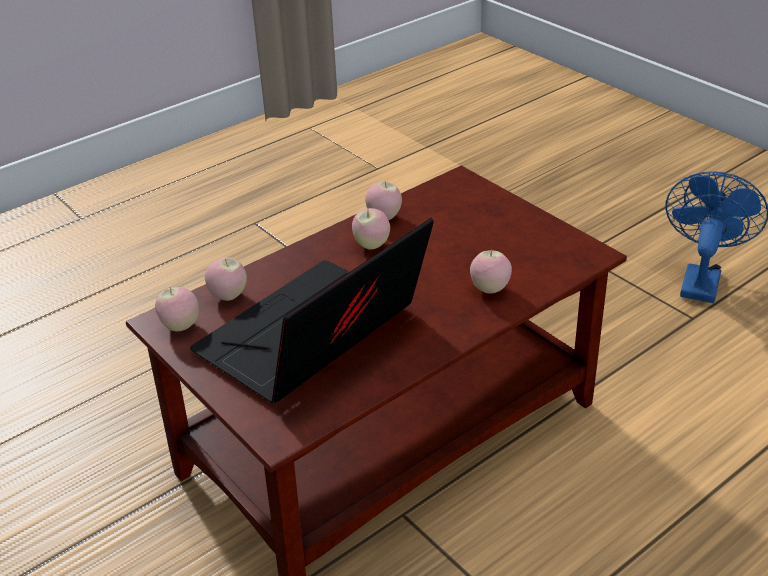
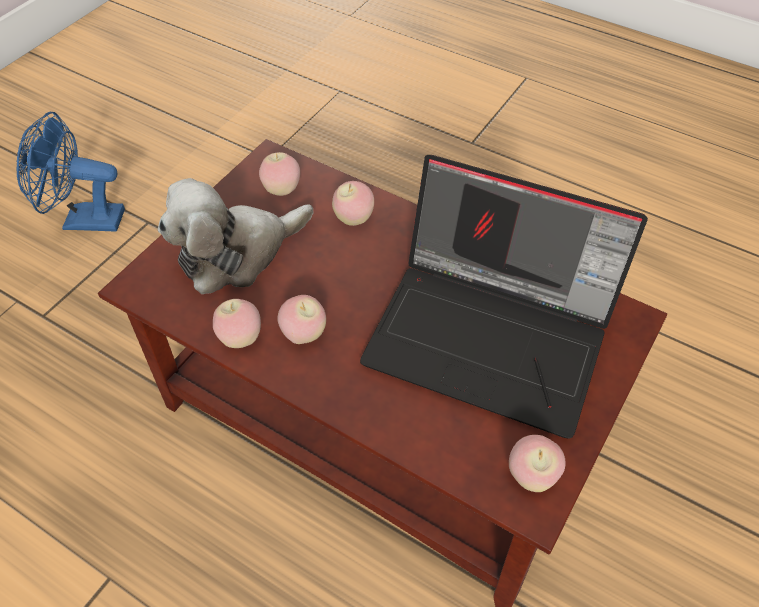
camera: 110 degrees left, 15 degrees up
apple [205,257,247,301] -> apple moved to [259,152,300,196]
none -> plush toy [158,178,314,294]

